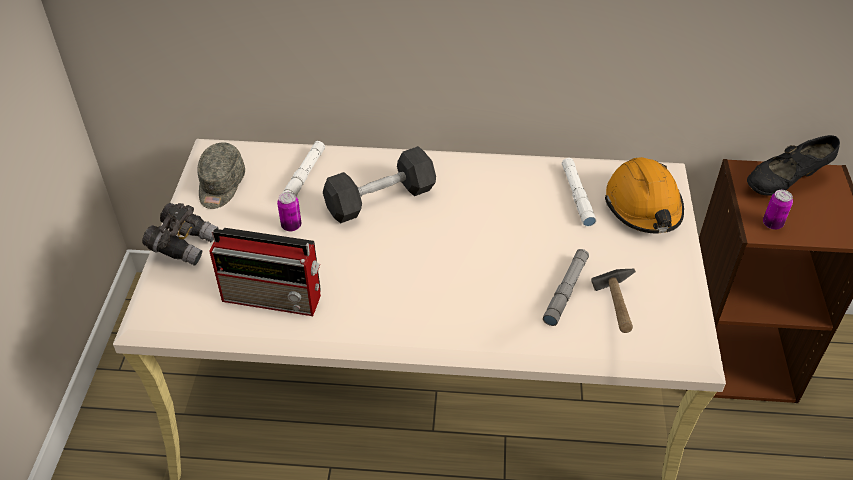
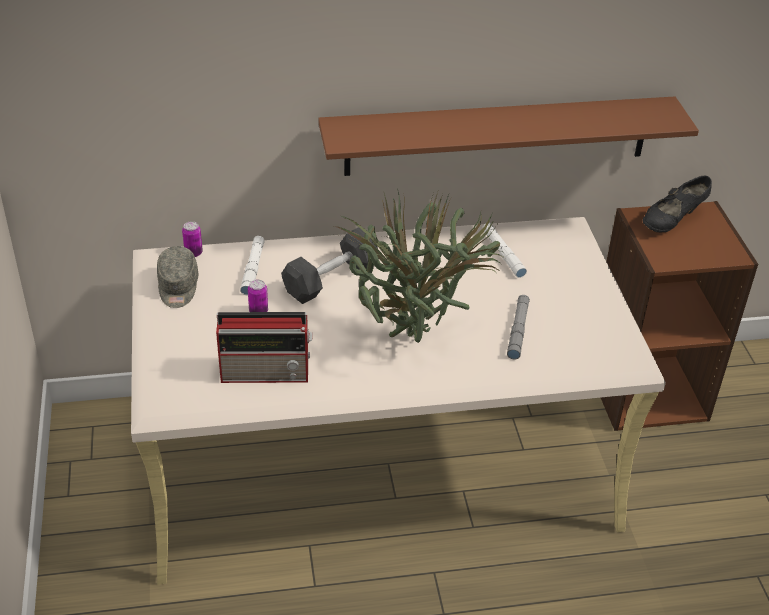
camera: 15 degrees left, 5 degrees down
grey binoculars [142,203,218,265] -> none
hammer [591,269,636,333] -> none
orange hard hat [605,157,684,233] -> none
can [763,190,793,230] -> can moved to [182,221,203,257]
none -> brown shelf [318,97,699,176]
none -> potted plant [334,189,507,343]

